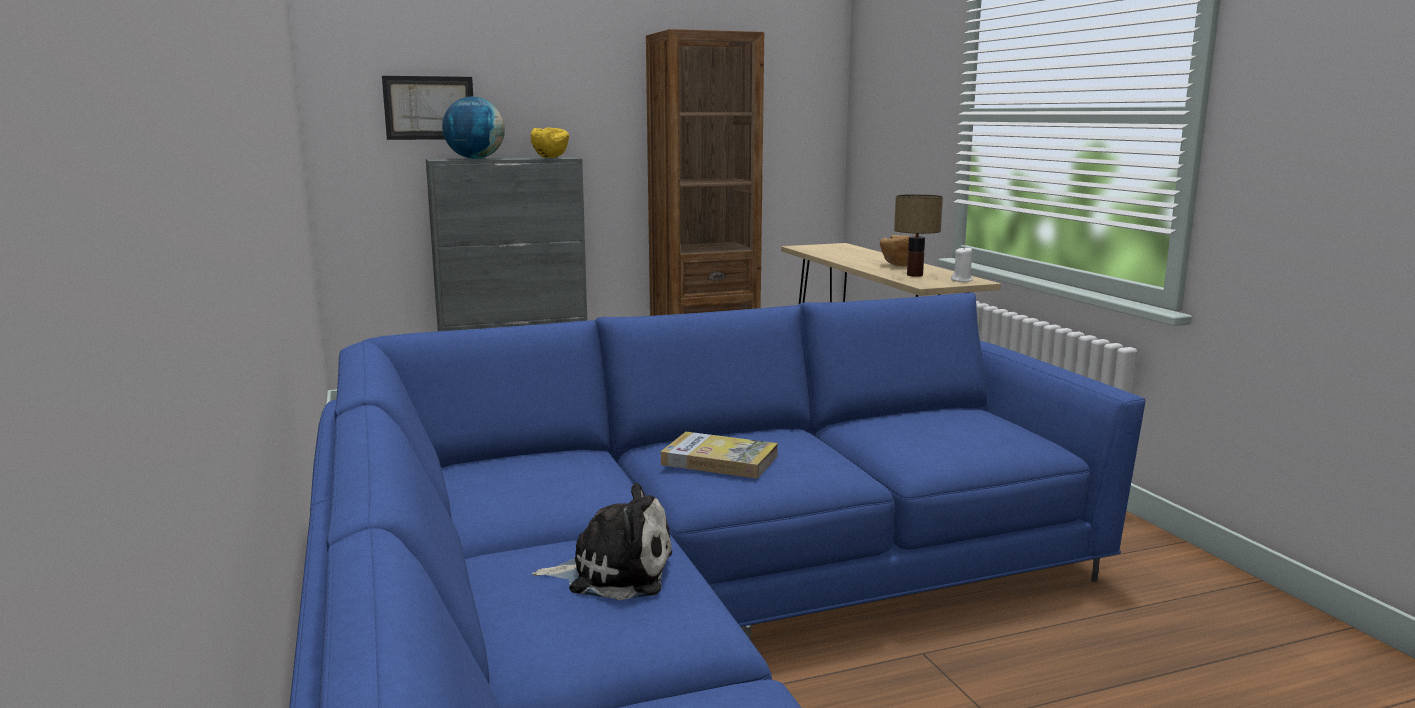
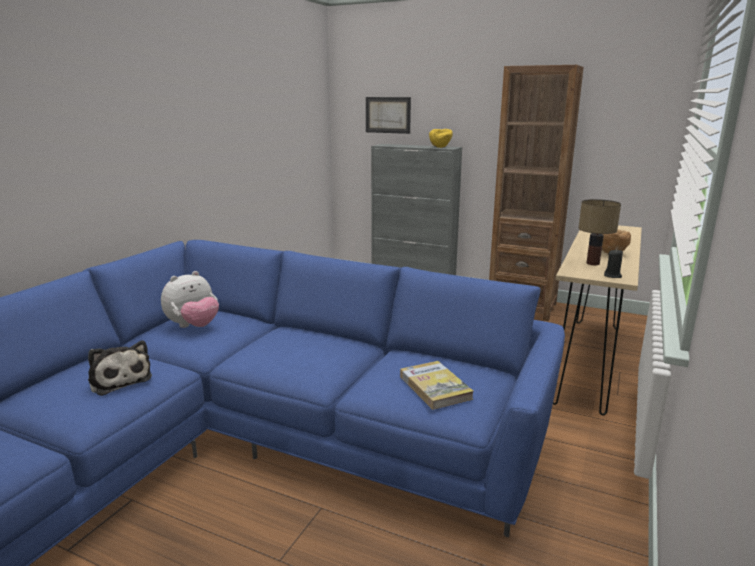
camera: 45 degrees right, 5 degrees up
globe [442,97,505,159] -> none
book [661,432,778,479] -> book moved to [400,361,474,410]
white candle [951,246,973,282] -> black candle [604,249,623,278]
none -> plush toy [161,271,219,328]

